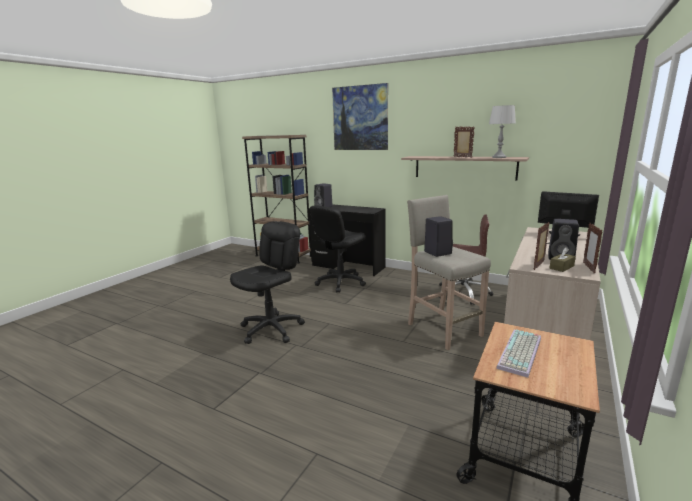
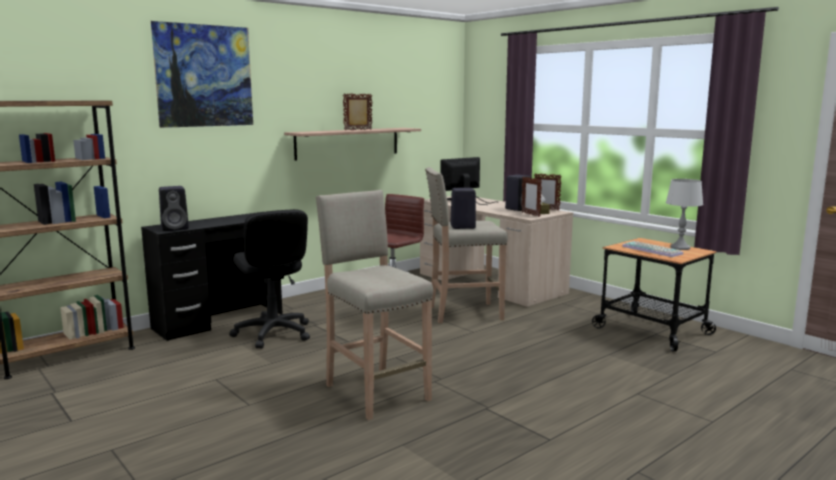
camera: 70 degrees left, 5 degrees down
black office chair [230,221,305,344] -> beige stool [316,190,433,420]
grey table lamp [489,105,516,158] -> grey table lamp moved to [666,179,703,250]

